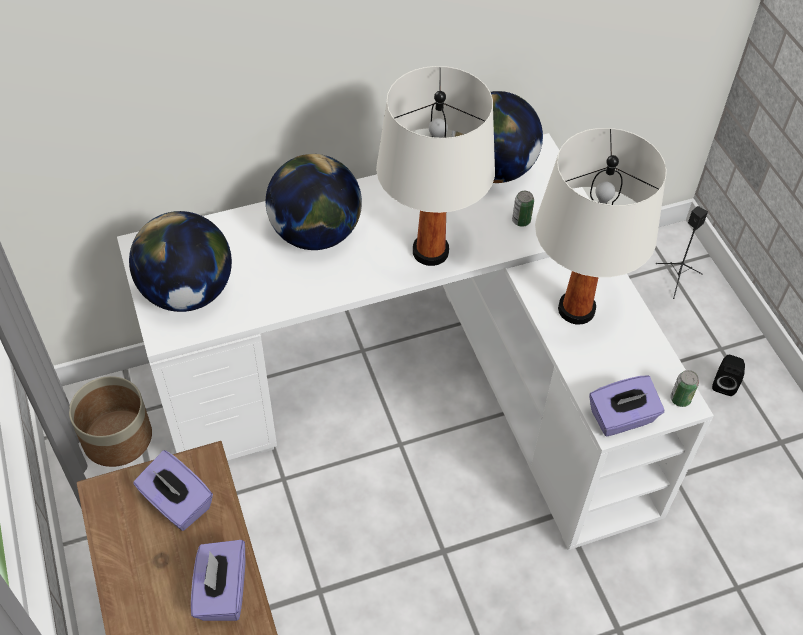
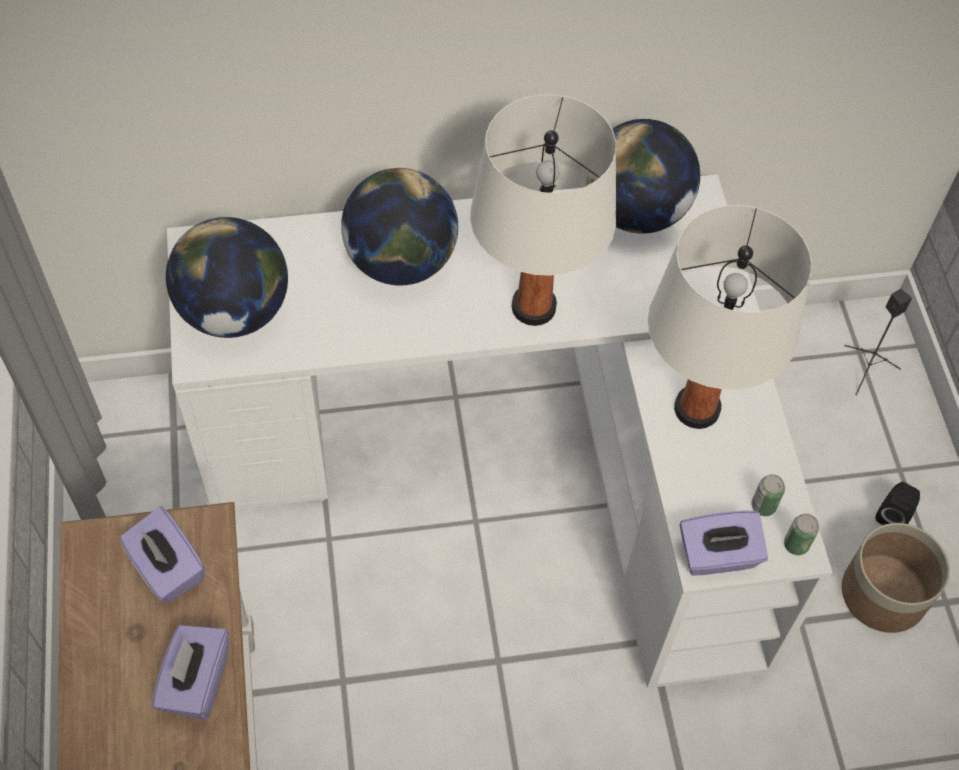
camera: 10 degrees right, 5 degrees up
planter [69,376,152,467] -> planter moved to [842,523,950,633]
can [512,191,534,227] -> can moved to [751,474,785,516]

